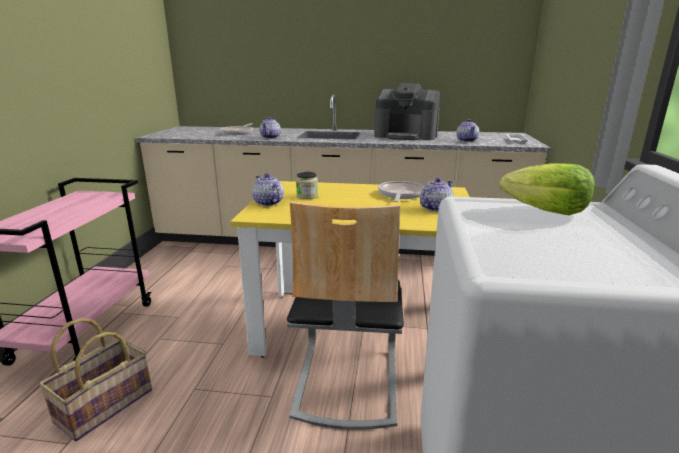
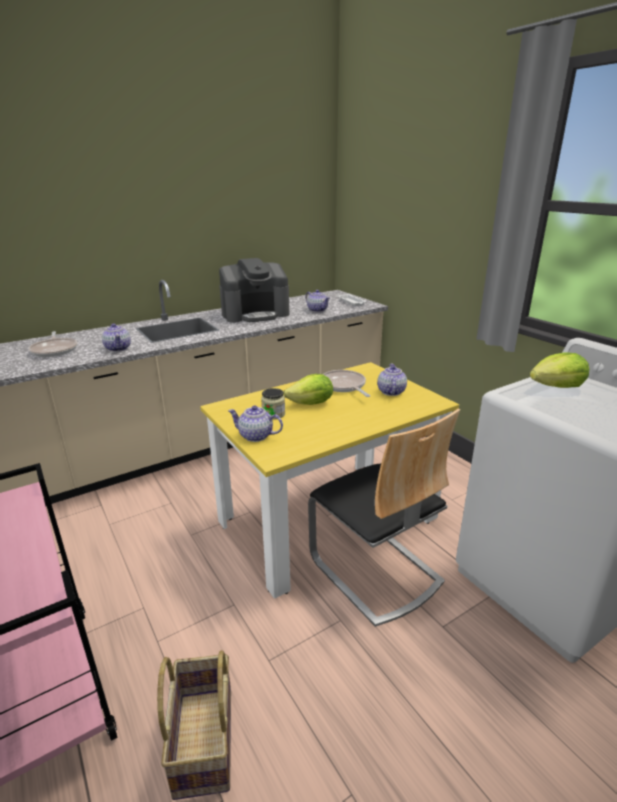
camera: 40 degrees left, 5 degrees up
none -> lettuce [284,374,333,405]

